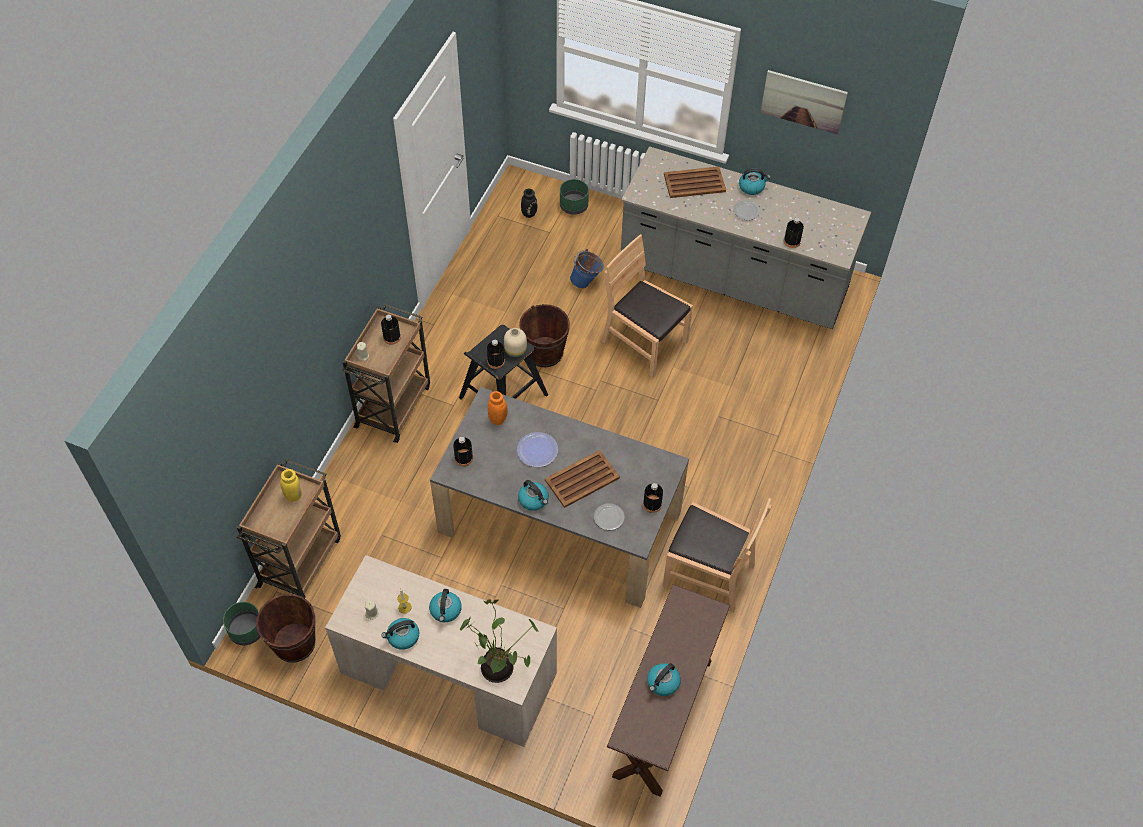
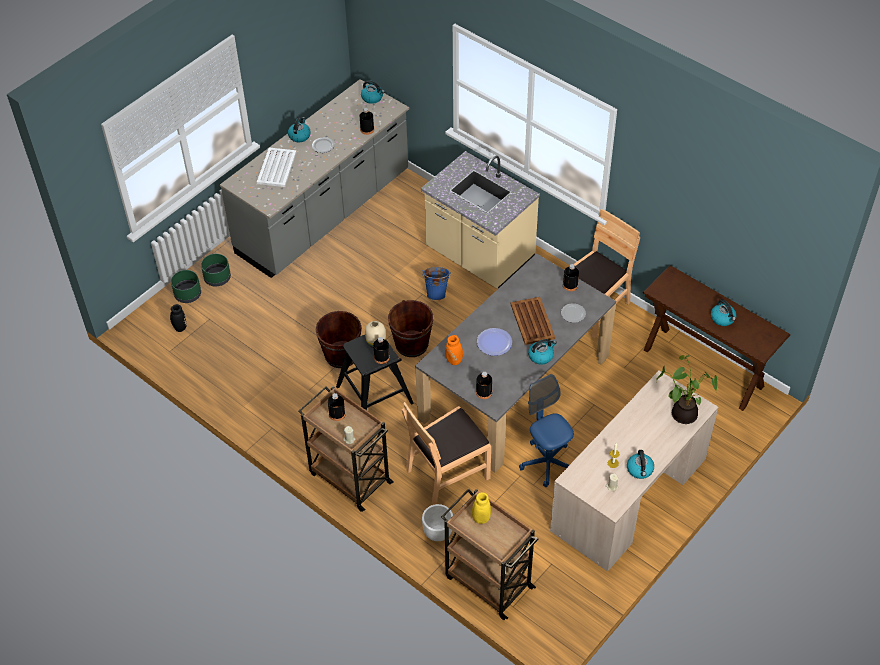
camera: 70 degrees left, 5 degrees down
green planter [223,602,260,645] -> green planter moved to [201,254,231,286]
brown bucket [256,594,316,663] -> brown bucket moved to [388,300,433,357]
kettle [429,589,462,622] -> kettle moved to [361,80,385,104]
blue bucket [570,249,604,289] -> blue bucket moved to [422,267,451,300]
brown chair [602,234,693,378] -> brown chair moved to [402,402,491,505]
brown tray [664,167,726,198] -> white tray [257,147,297,187]
picture [761,70,848,134] -> none
none -> beige counter [421,151,540,288]
none -> white planter [422,504,453,541]
none -> blue office chair [519,374,574,487]

